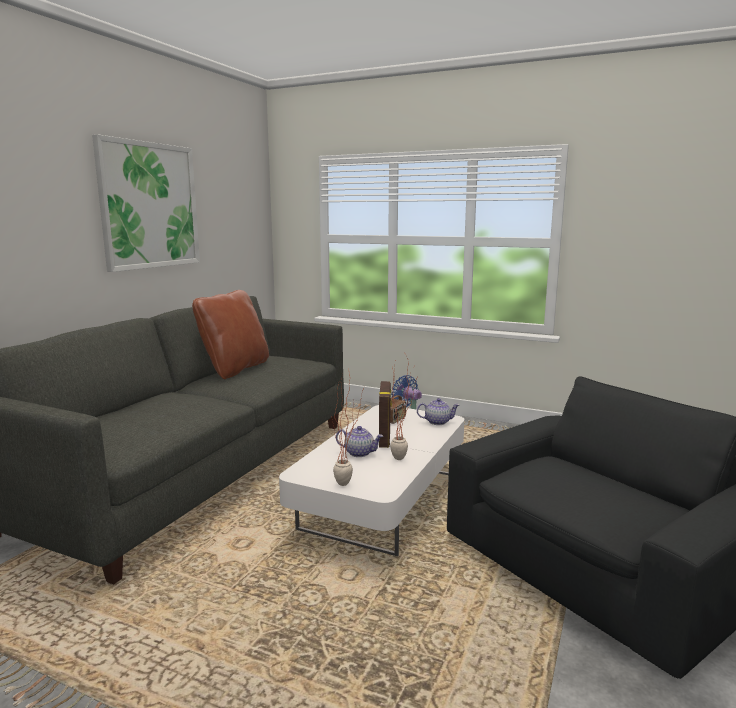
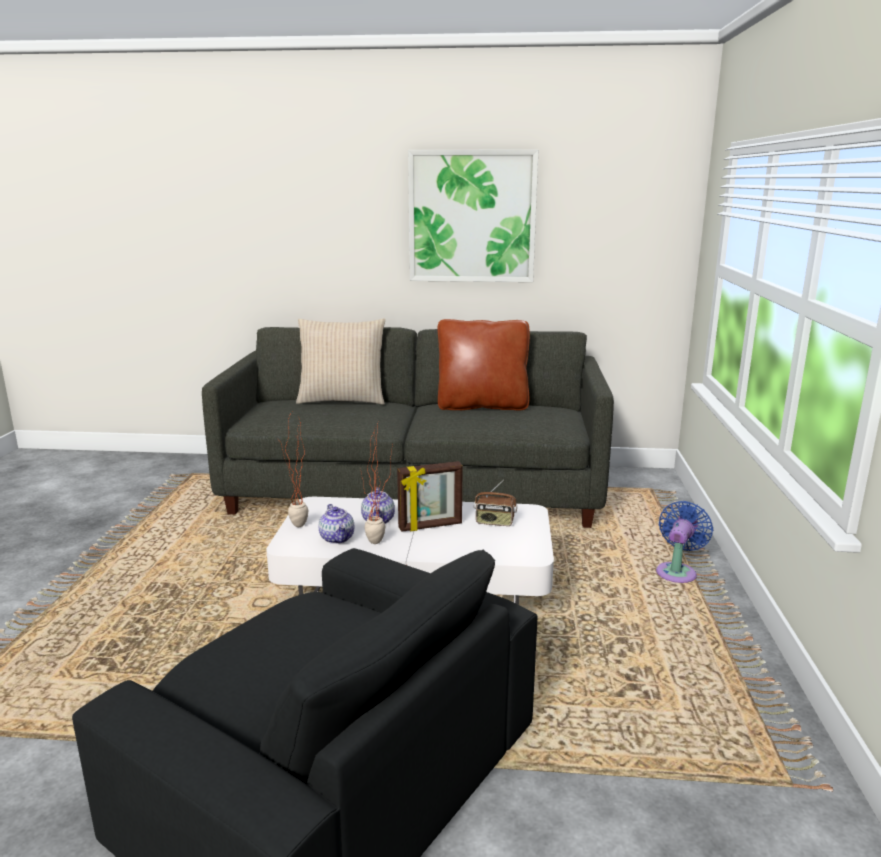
camera: 70 degrees right, 5 degrees up
teapot [417,398,460,425] -> teapot moved to [319,504,354,544]
none -> beige pillow [296,318,385,405]

